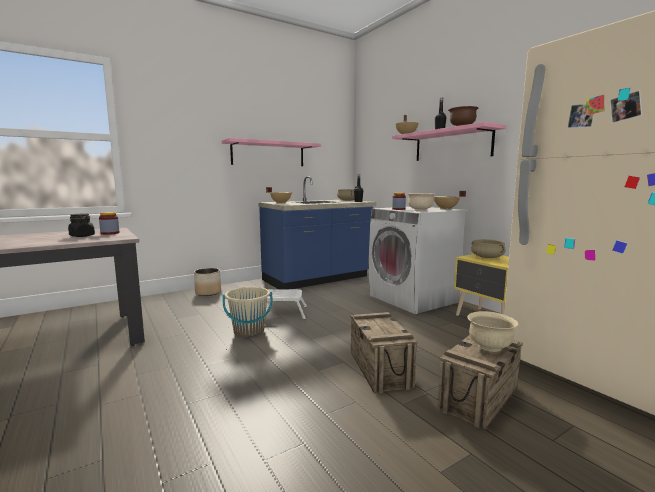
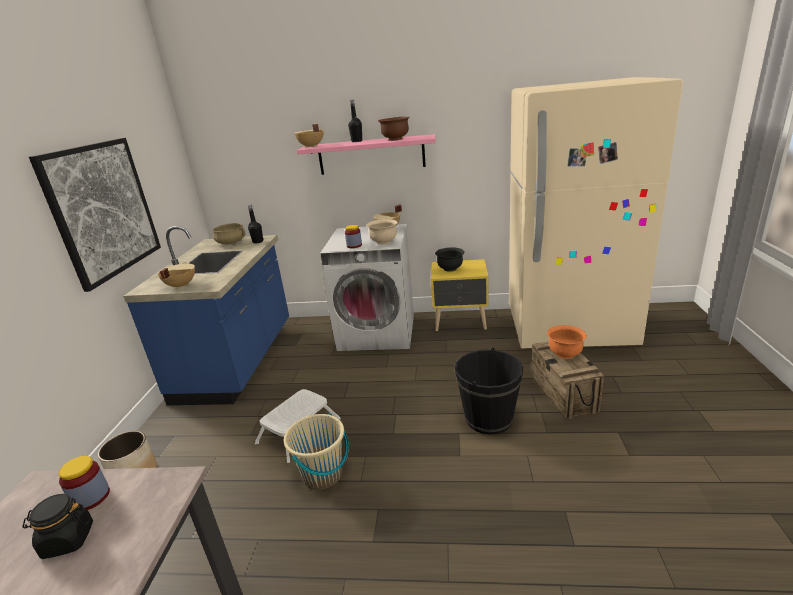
camera: 50 degrees left, 15 degrees up
pink shelf [221,138,321,166] -> picture [29,138,161,292]
crate [350,312,417,394] -> black bucket [454,347,523,435]
beige bowl [467,311,519,352] -> orange bowl [547,325,587,359]
beige cooking pot [471,239,506,258] -> black bowl [435,247,464,272]

